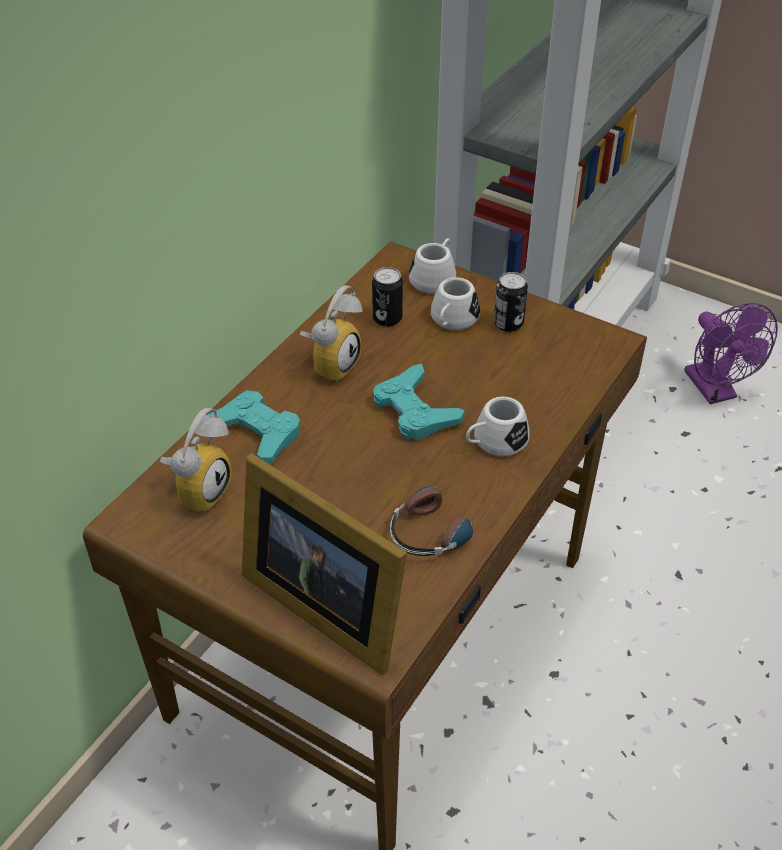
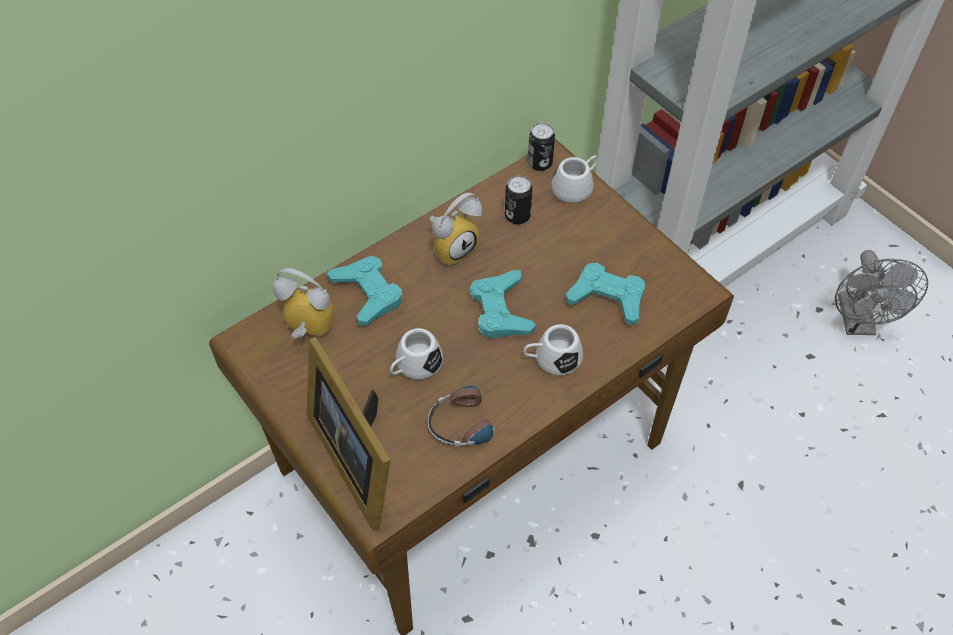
camera: 20 degrees right, 10 degrees up
alarm clock [160,408,232,513] -> alarm clock turned 120 degrees counterclockwise [273,268,334,339]
white mug [431,277,480,330] -> white mug moved to [390,328,443,379]
can [494,272,528,332] -> can moved to [528,123,555,171]
purple fan [684,303,778,404] -> grey fan [835,250,928,335]
none -> turquoise game controller [565,263,645,326]

